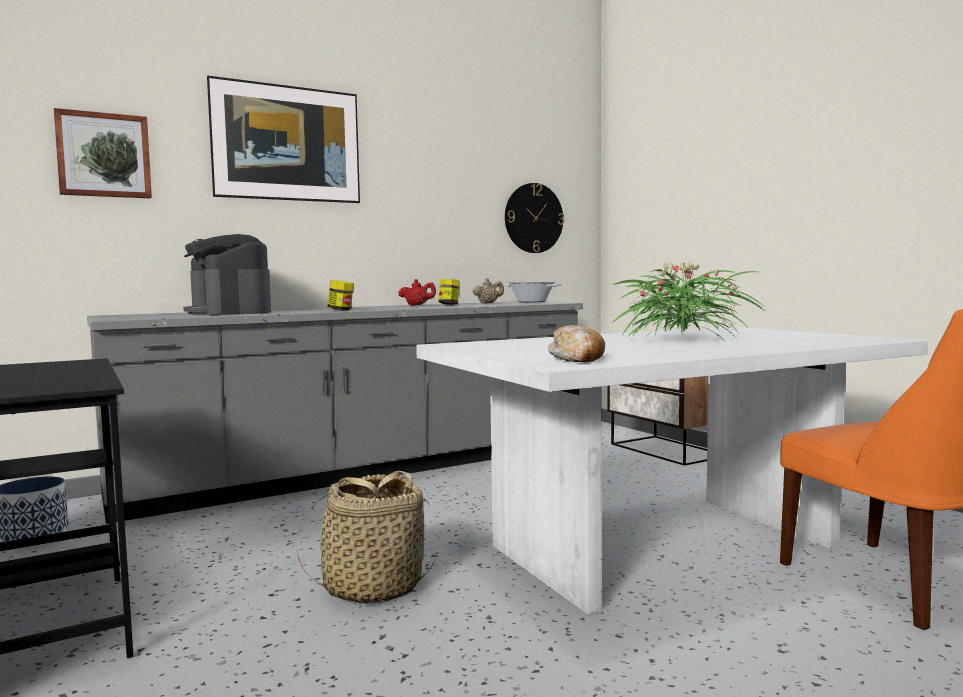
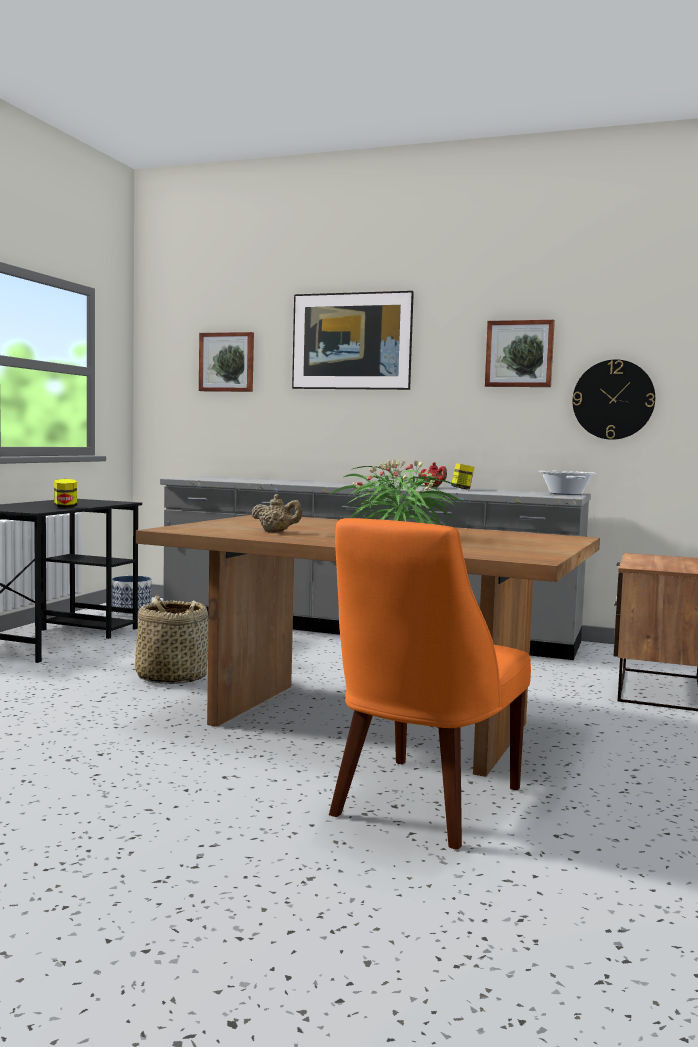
camera: 50 degrees right, 0 degrees up
coffee machine [183,234,271,315] -> none
jar [328,280,354,311] -> jar moved to [54,479,77,508]
white dining table [416,327,928,614] -> brown dining table [136,515,600,777]
beige teapot [473,278,504,304] -> beige teapot moved to [251,494,302,532]
bread [548,325,605,362] -> none
none -> picture [485,320,555,387]

